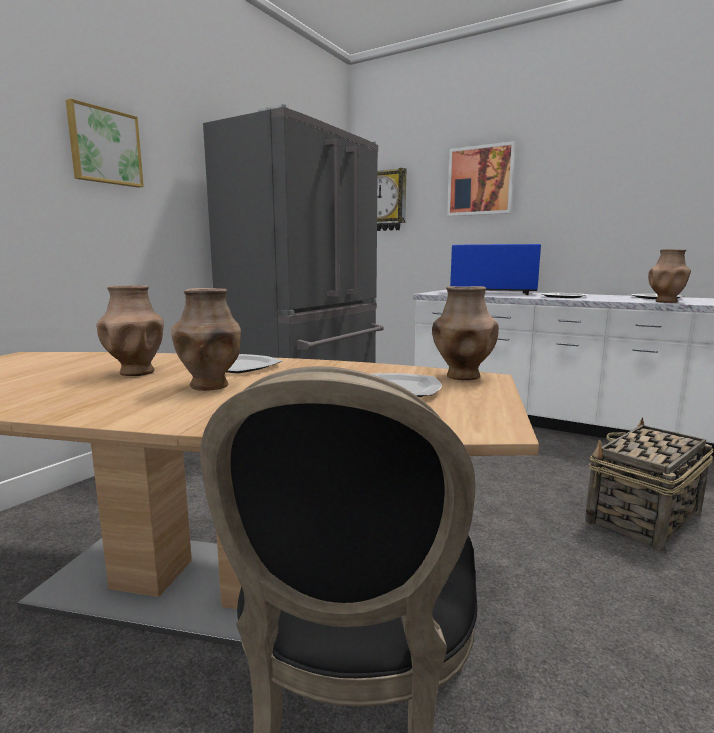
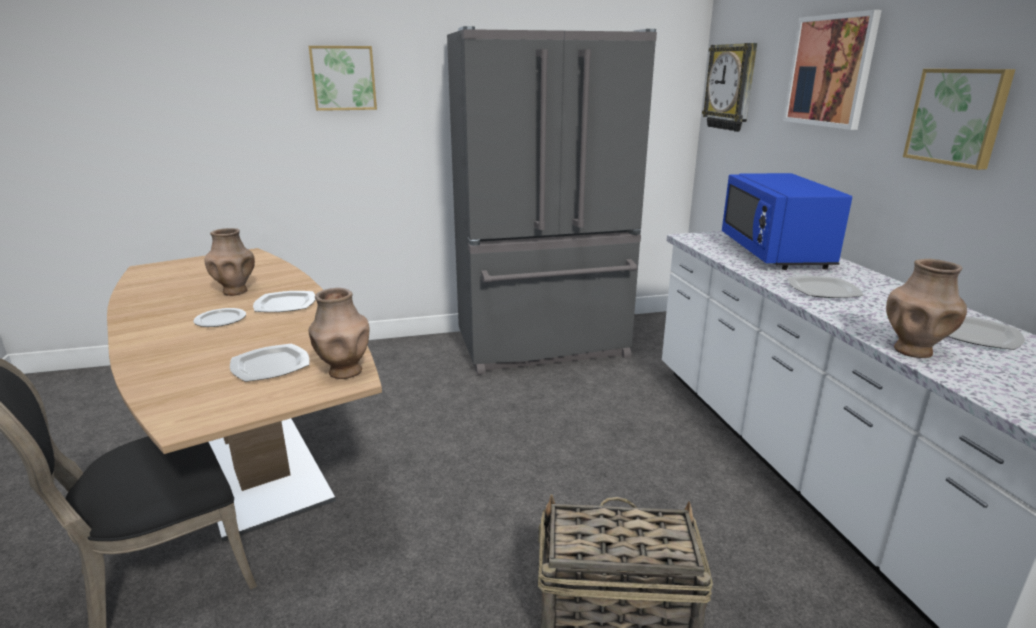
camera: 45 degrees right, 10 degrees up
brown vase [171,288,241,391] -> plate [193,308,246,327]
blue microwave [450,244,541,295] -> blue microwave turned 150 degrees counterclockwise [722,173,852,270]
none -> picture [903,69,1015,170]

